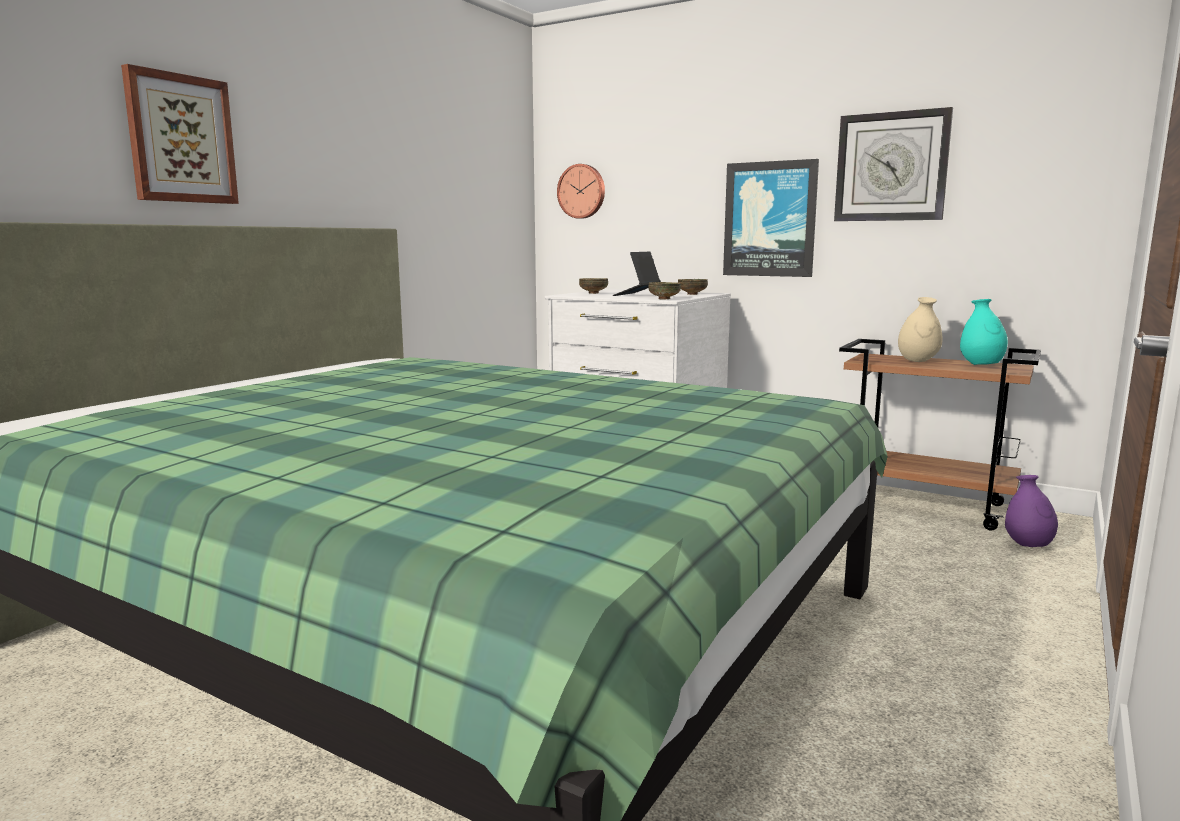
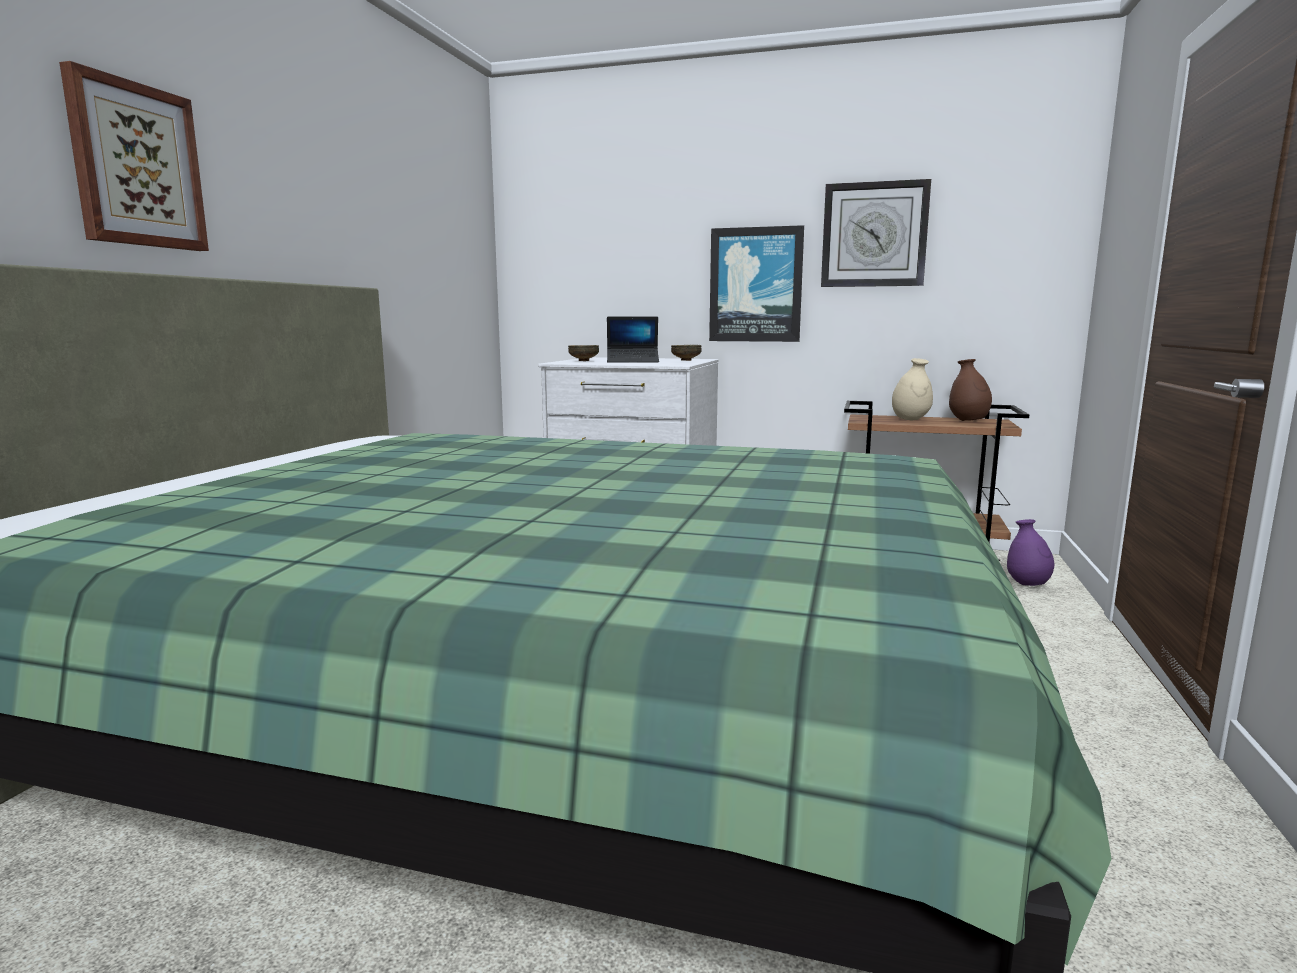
camera: 15 degrees left, 0 degrees up
wall clock [557,164,605,219] -> none
laptop [613,252,661,296] -> laptop turned 105 degrees counterclockwise [607,317,659,363]
bowl [648,282,681,299] -> none
turquoise vase [960,299,1008,365] -> brown vase [949,359,992,421]

